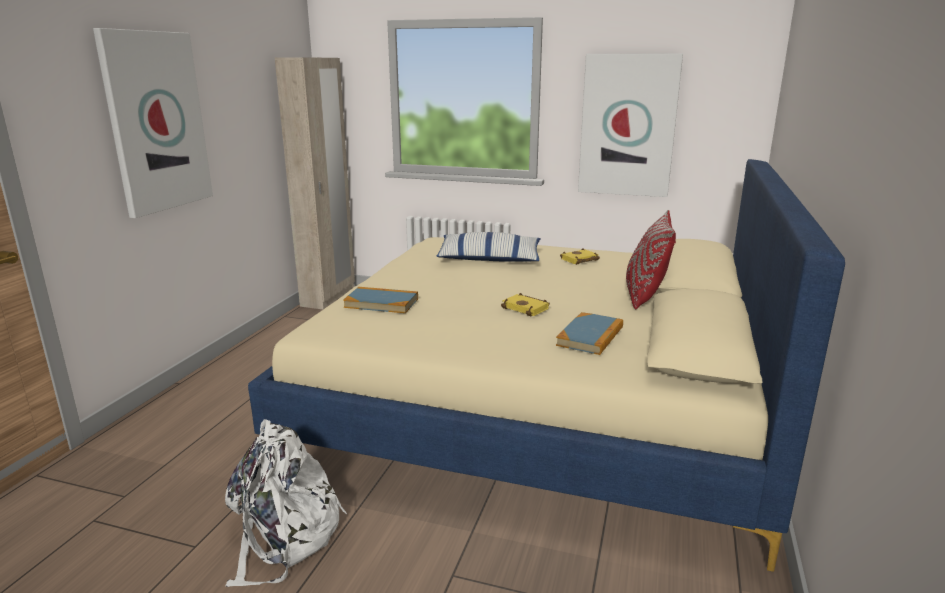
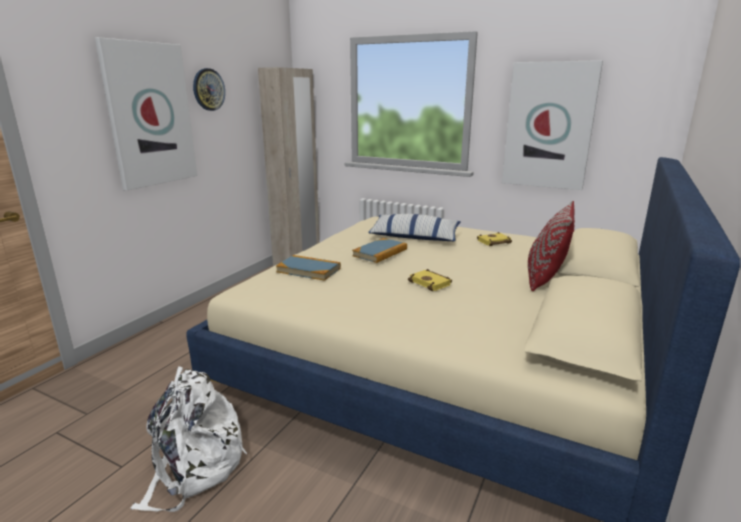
camera: 10 degrees right, 0 degrees up
book [556,312,623,355] -> book moved to [352,238,407,263]
none -> wall clock [193,68,225,111]

